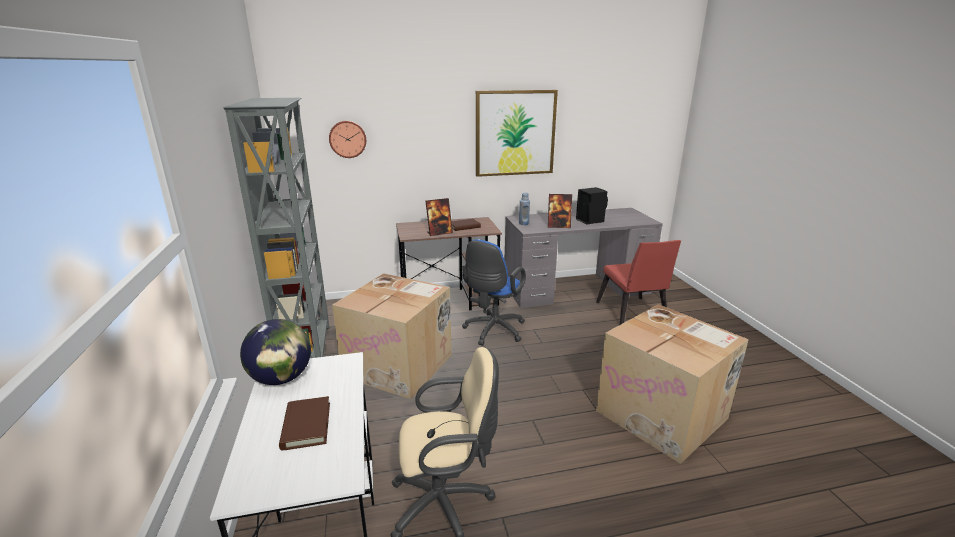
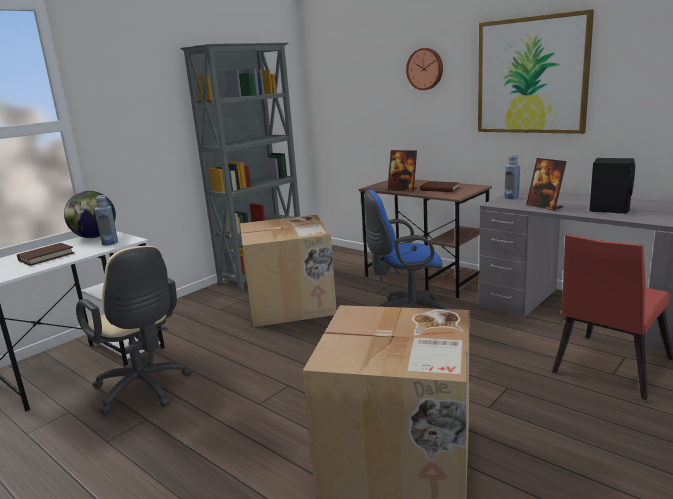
camera: 55 degrees right, 5 degrees down
wall clock [329,121,366,158] -> wall clock moved to [406,48,443,90]
none -> blue bottle [94,195,118,246]

